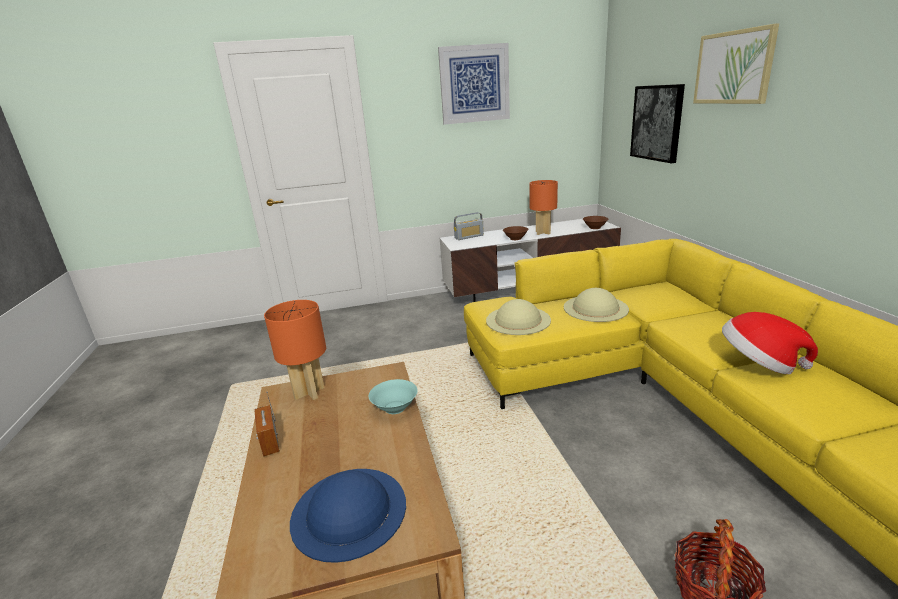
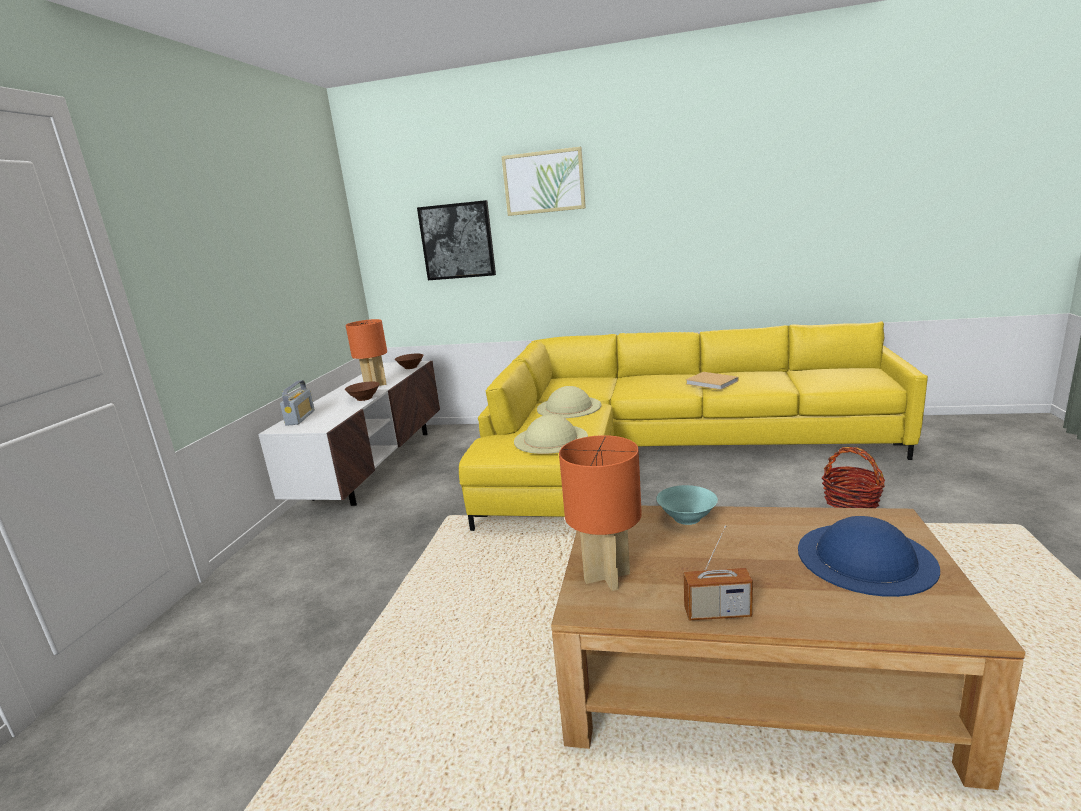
camera: 65 degrees left, 5 degrees down
picture [438,43,510,125] -> none
hat [722,312,818,374] -> beige book [686,372,738,390]

